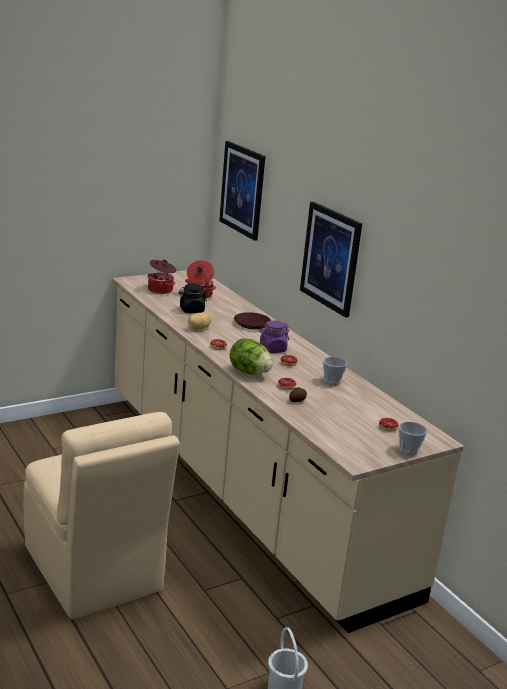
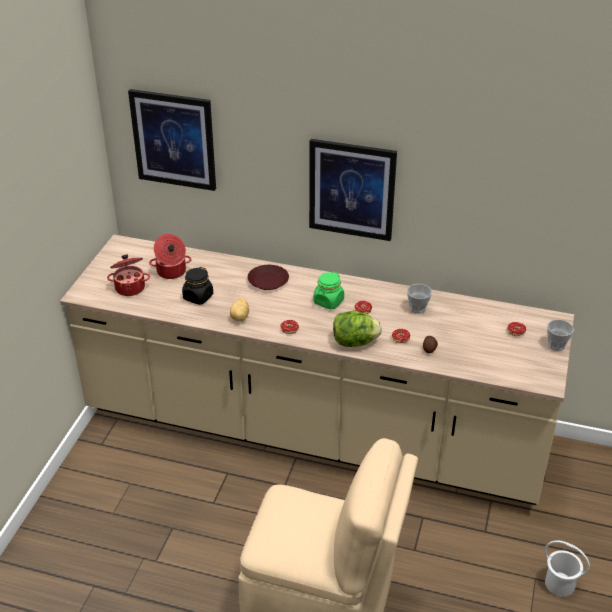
camera: 40 degrees left, 15 degrees up
purple jar [259,320,289,353] -> green jar [313,271,344,310]

